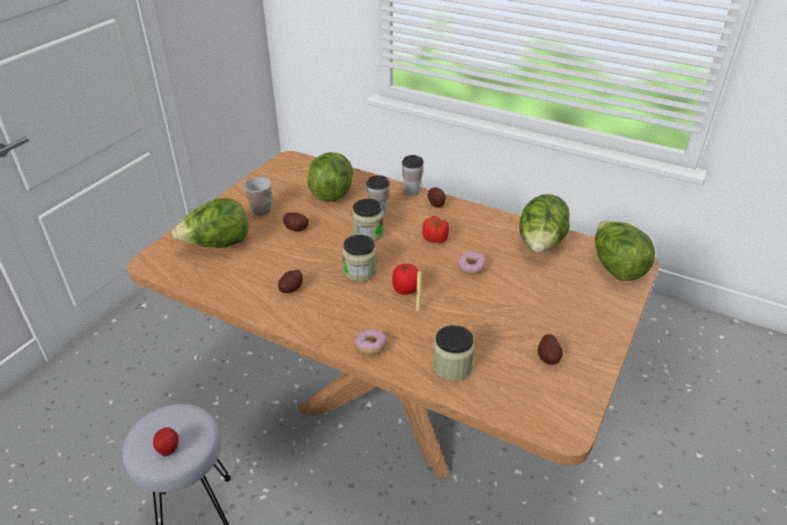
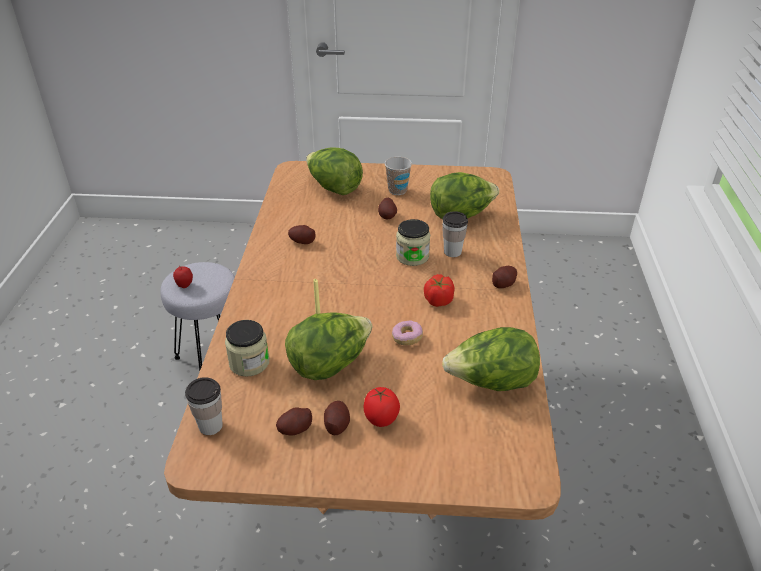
camera: 65 degrees right, 0 degrees up
jar [342,235,377,282] -> none
donut [355,330,387,355] -> none
tomato [392,264,422,295] -> tomato moved to [364,387,400,427]
cup [402,155,424,195] -> cup moved to [185,377,223,435]
lettuce [595,221,655,281] -> lettuce moved to [285,313,372,380]
none -> potato [324,401,350,435]

